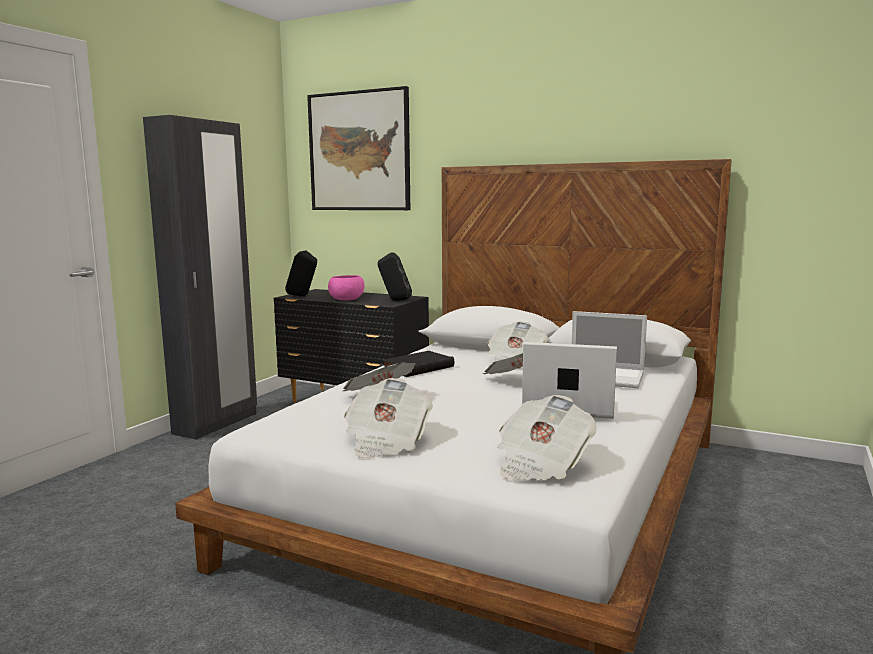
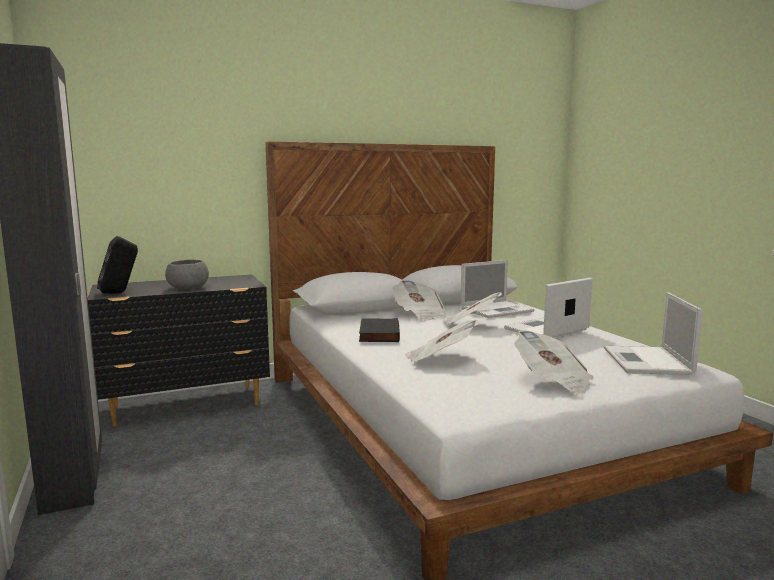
camera: 50 degrees left, 0 degrees up
picture [307,86,410,210] -> none
pink bowl [328,275,365,300] -> grey bowl [165,260,209,289]
black speaker [377,252,412,301] -> none
newspaper [497,395,597,480] -> laptop [604,292,703,375]

